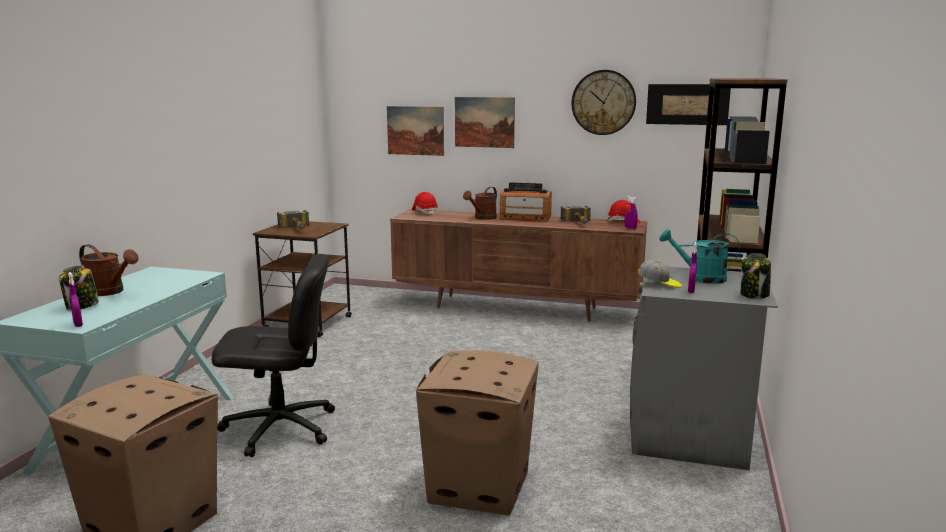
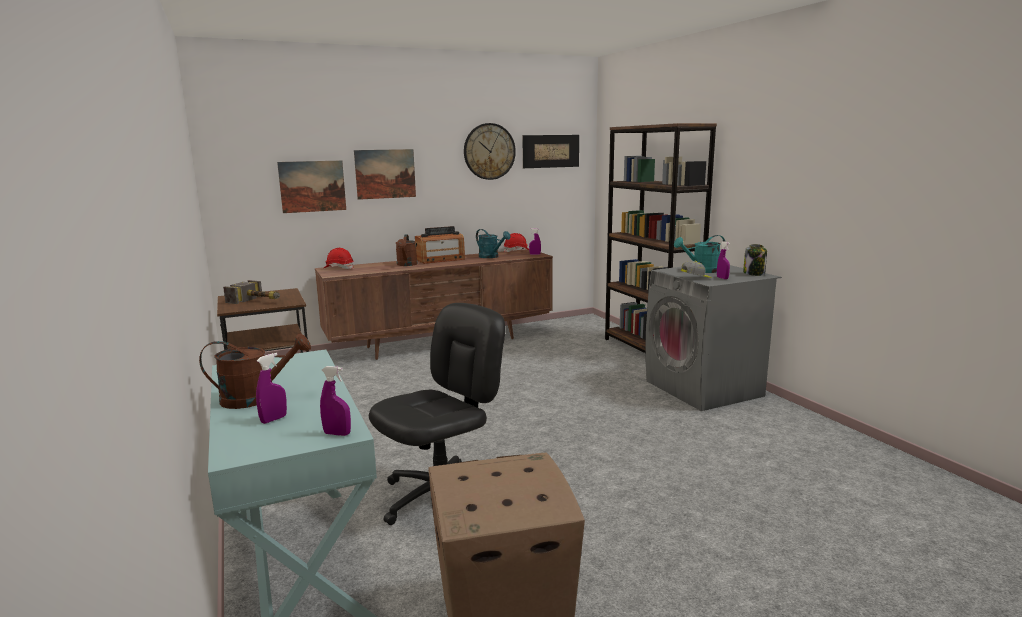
camera: 40 degrees left, 0 degrees up
jar [59,266,99,311] -> purple spray bottle [256,353,287,424]
cardboard box [416,350,538,516] -> none
hammer [560,206,591,224] -> turquoise watering can [476,229,511,258]

